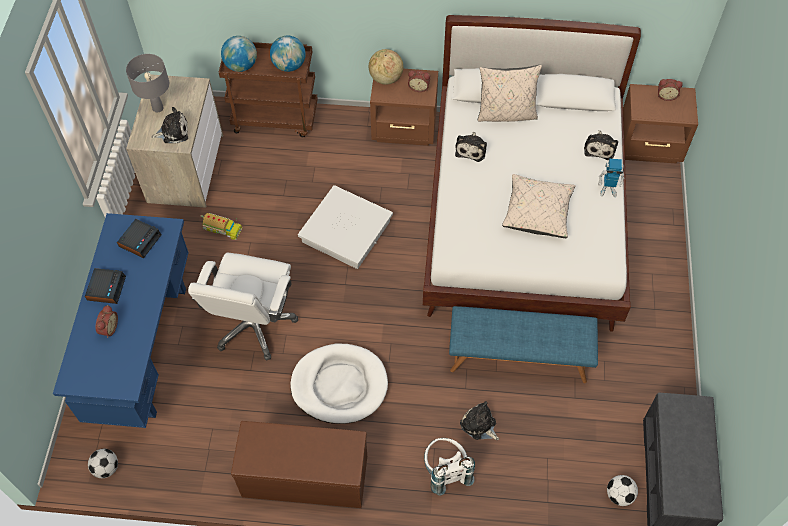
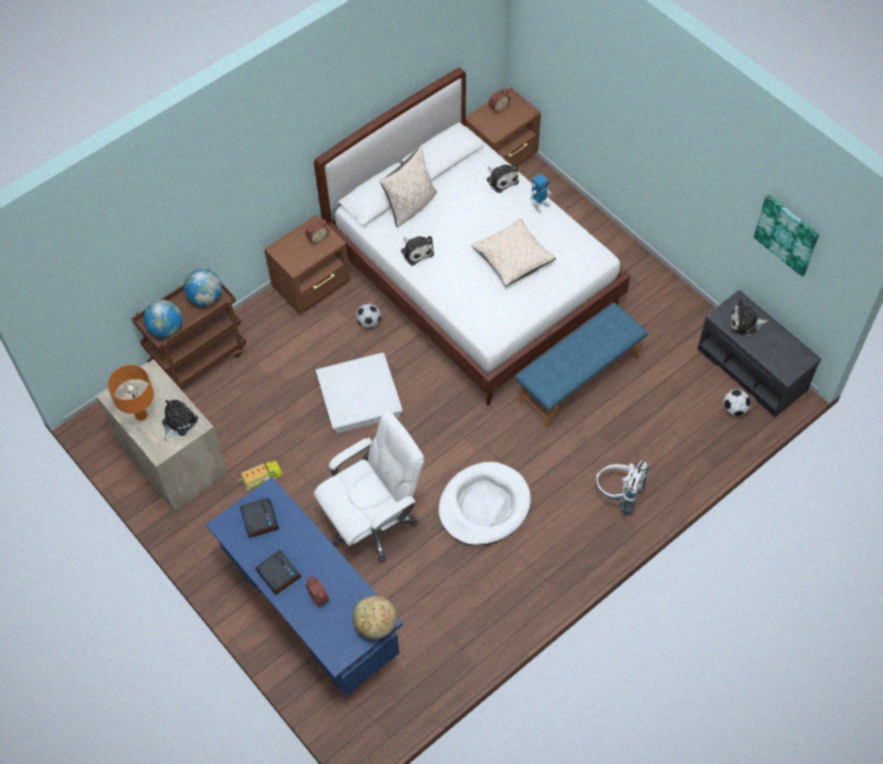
camera: 45 degrees left, 0 degrees up
football [88,449,118,478] -> football moved to [356,303,381,329]
grey table lamp [126,54,169,112] -> orange table lamp [108,365,154,421]
white office chair [188,253,298,360] -> white office chair turned 90 degrees counterclockwise [314,411,424,563]
brown bench [231,421,367,508] -> none
globe [369,49,403,85] -> globe moved to [353,595,396,639]
plush toy [460,401,499,440] -> plush toy moved to [730,299,768,336]
none -> picture [754,194,819,277]

